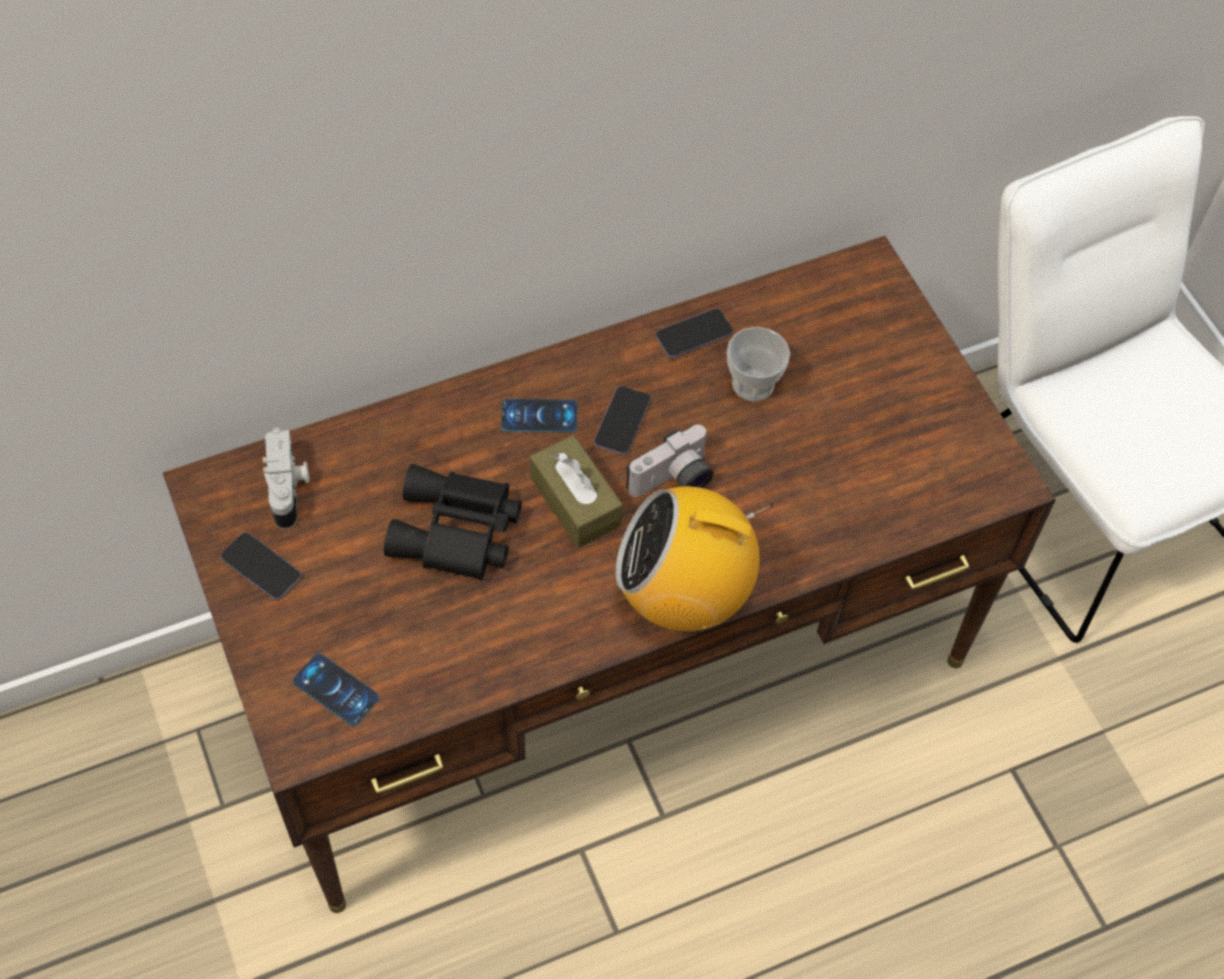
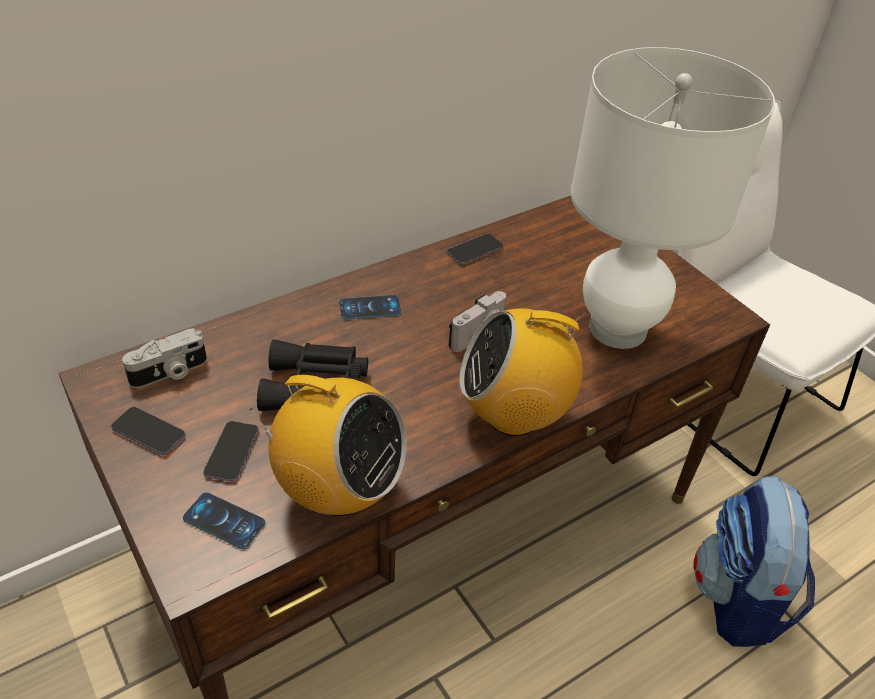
camera: 10 degrees left, 15 degrees down
camera [263,427,309,529] -> camera turned 75 degrees clockwise [122,328,207,388]
brown tissue box [530,435,623,548] -> none
phone [594,386,651,455] -> phone moved to [203,421,259,482]
cup [727,327,790,402] -> none
none -> radio [250,375,407,516]
none -> white table lamp [570,47,775,349]
none -> backpack [693,476,815,647]

